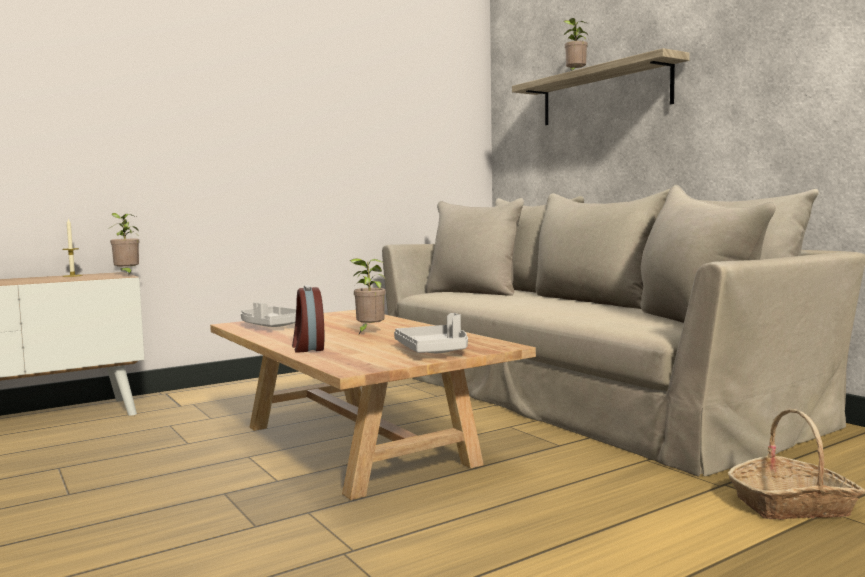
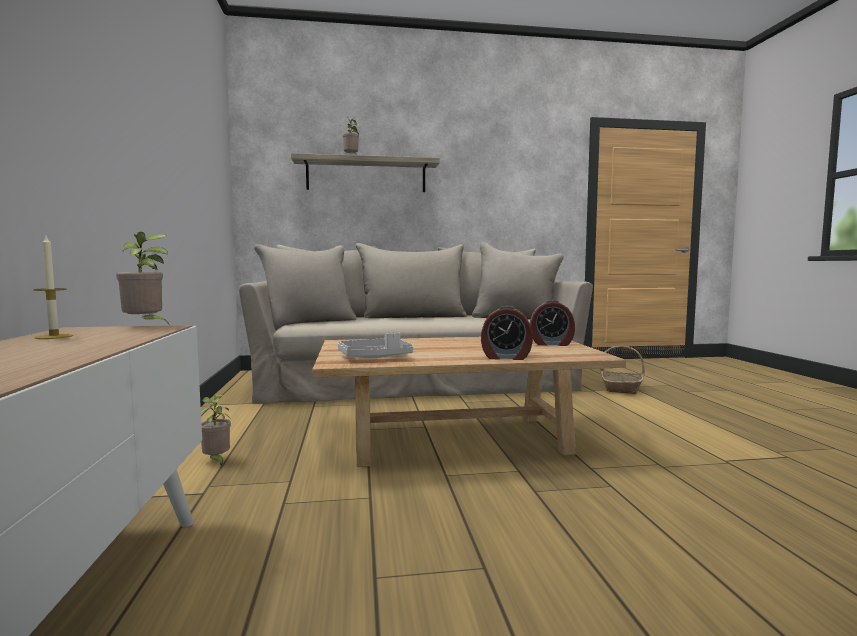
camera: 65 degrees left, 0 degrees up
potted plant [350,258,386,334] -> potted plant moved to [201,394,231,466]
grey tray [394,313,468,353] -> alarm clock [530,300,575,346]

